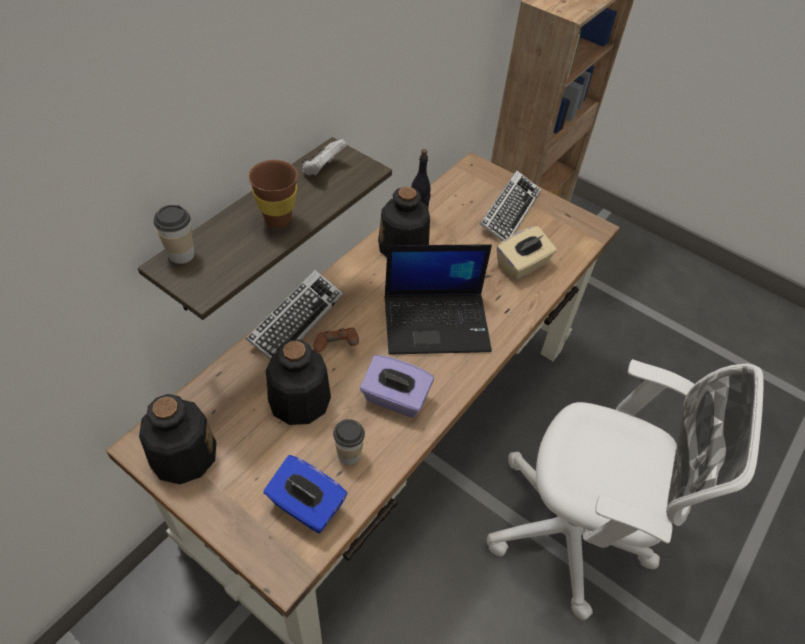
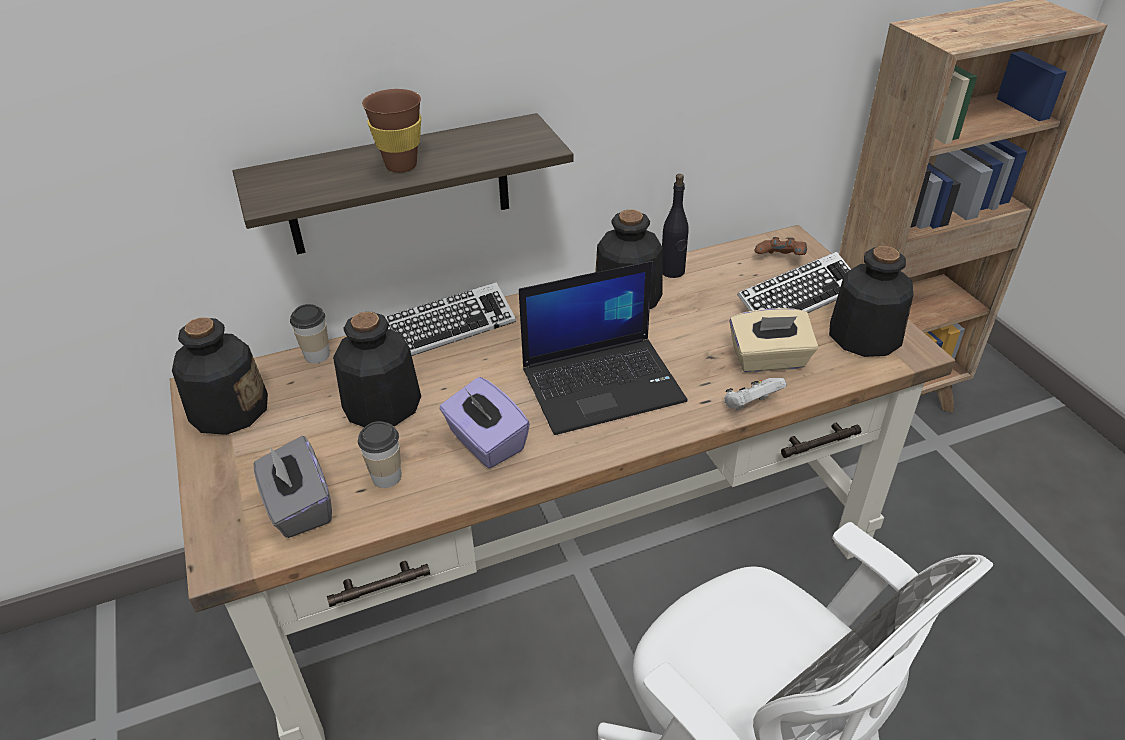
camera: 35 degrees right, 10 degrees down
cup [154,205,195,264] -> cup moved to [290,304,330,363]
blue tissue box [264,455,347,533] -> grey tissue box [253,436,332,538]
white game controller [302,139,347,175] -> white game controller moved to [724,378,787,410]
brown game controller [314,328,359,352] -> brown game controller moved to [755,237,807,255]
laptop [385,244,492,355] -> laptop turned 45 degrees counterclockwise [519,261,688,435]
none -> bottle [829,246,913,357]

